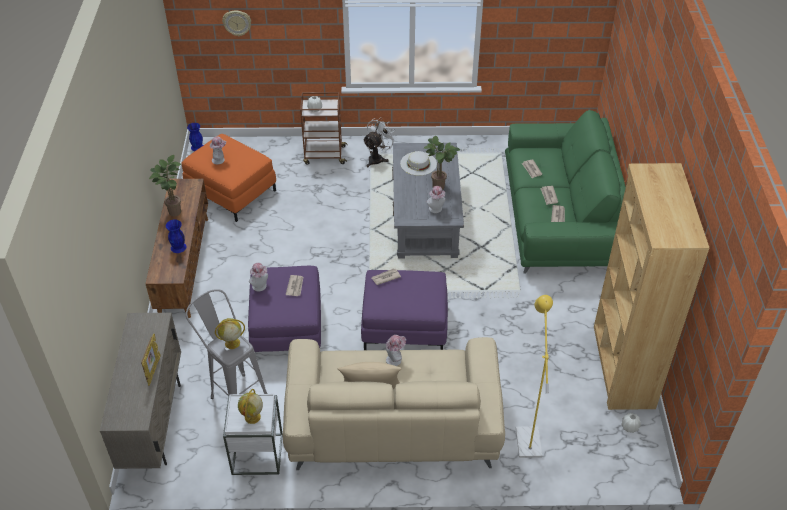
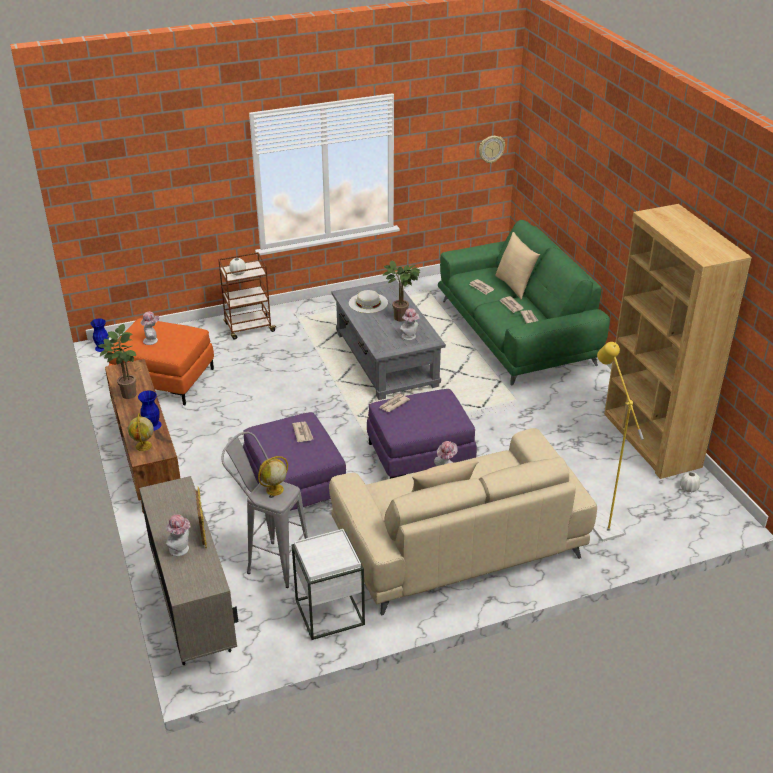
camera: 20 degrees left, 10 degrees down
wall clock [222,10,251,36] -> wall clock moved to [479,136,505,163]
globe [238,389,263,424] -> globe moved to [128,413,154,451]
hat [249,263,268,291] -> hat moved to [166,514,191,556]
white fan [363,117,397,168] -> none
none -> beige pillow [495,232,540,299]

